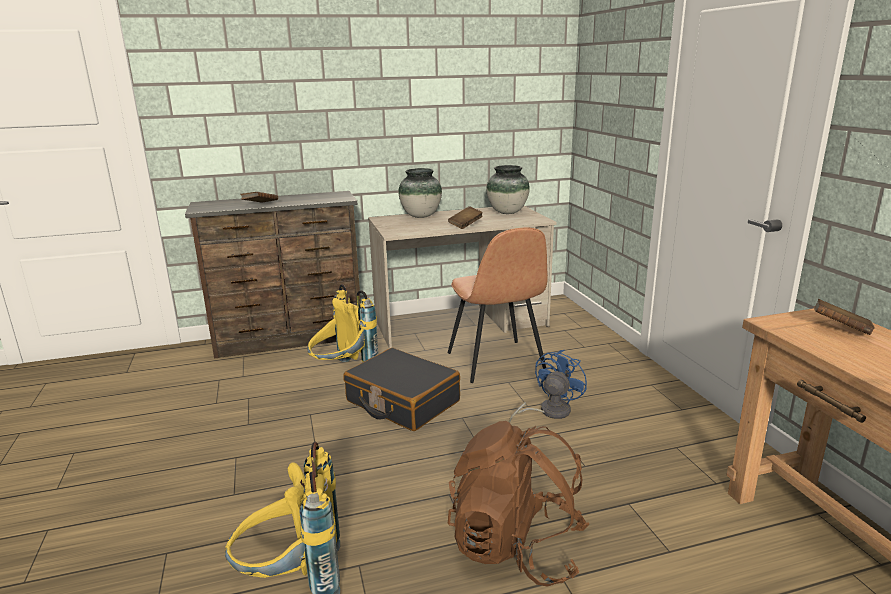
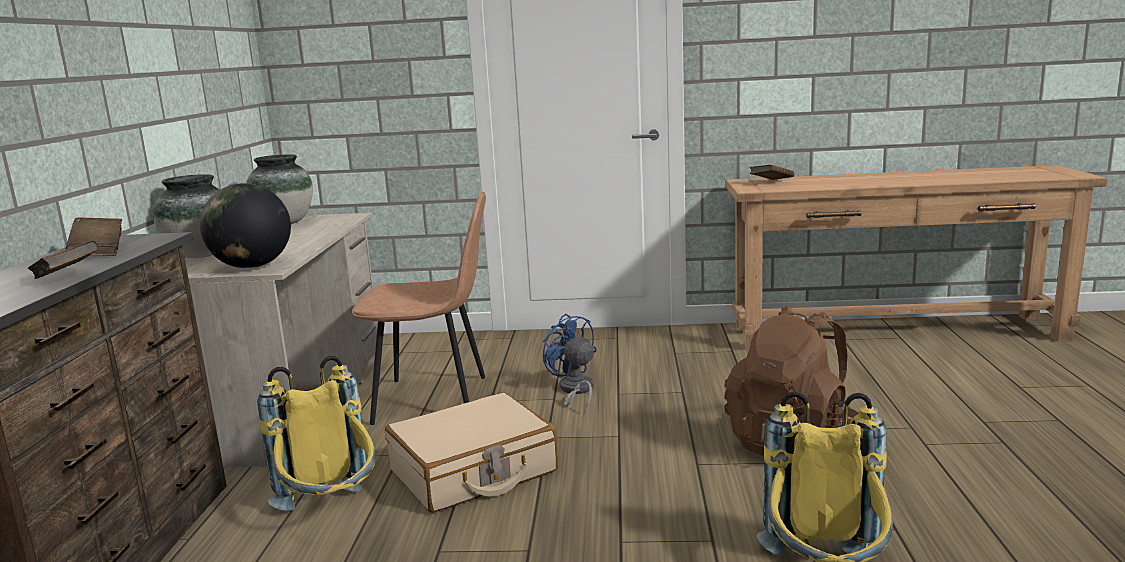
camera: 70 degrees left, 5 degrees down
black suitcase [343,348,460,431] -> beige suitcase [385,393,558,513]
brown book [448,206,483,229] -> brown book moved to [65,217,122,256]
none -> globe [200,183,291,268]

